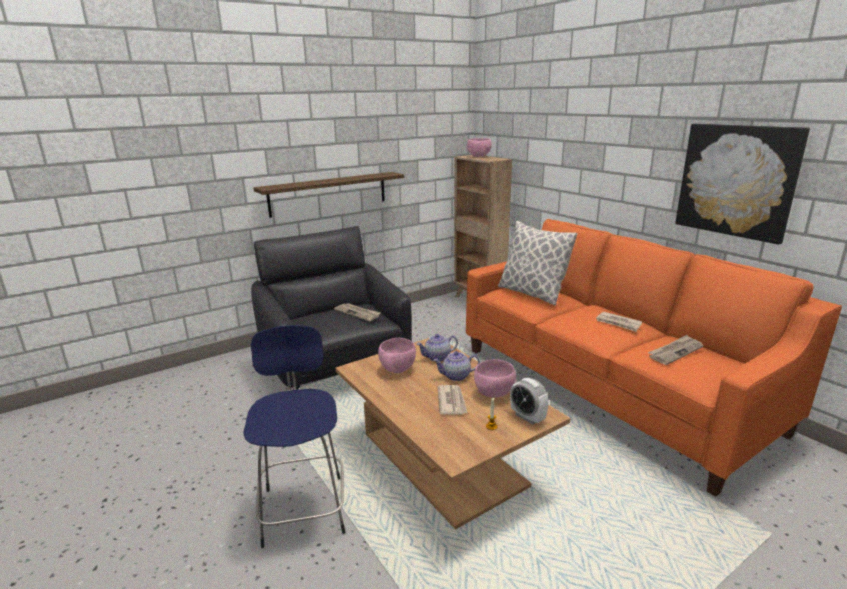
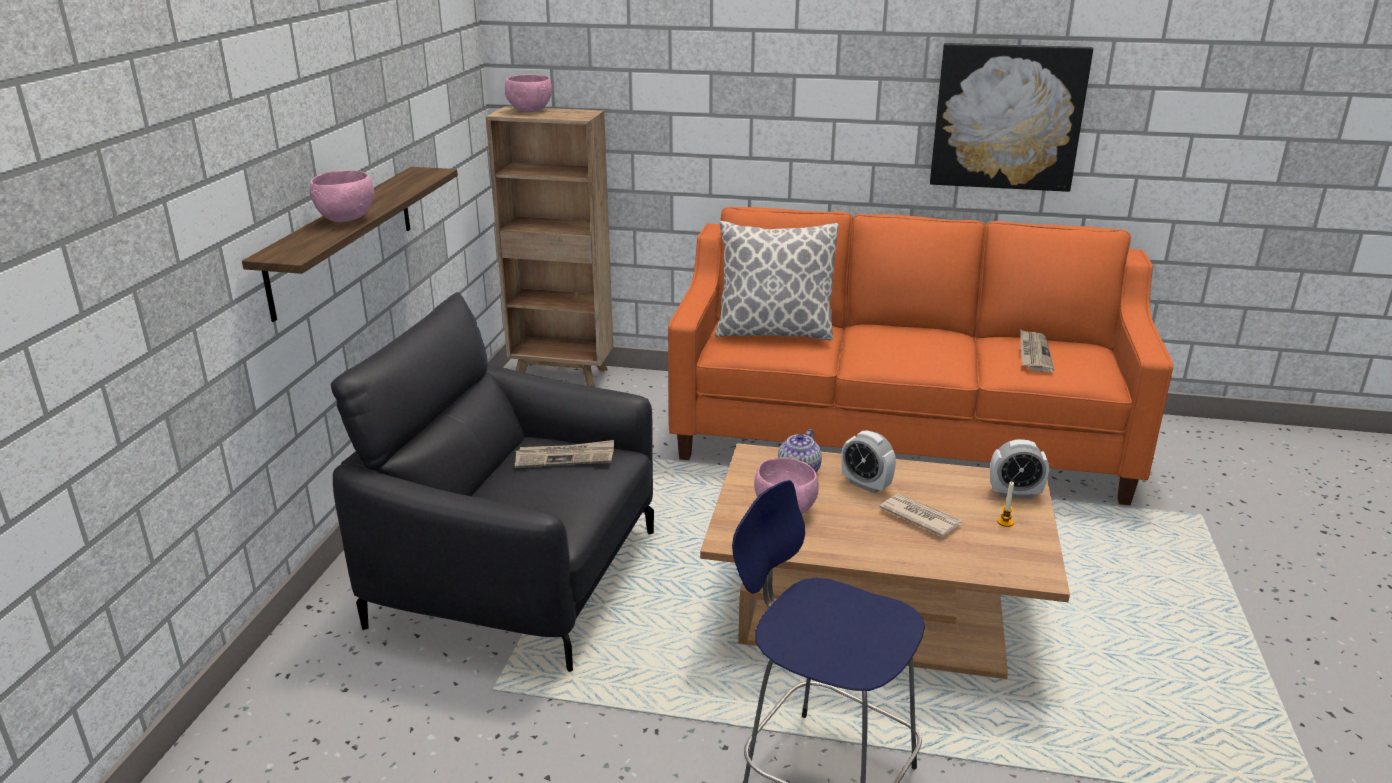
camera: 45 degrees left, 5 degrees up
teapot [433,351,480,381] -> alarm clock [841,431,896,493]
pink bowl [474,359,516,398] -> pink bowl moved to [310,170,374,222]
newspaper [596,312,642,332] -> none

